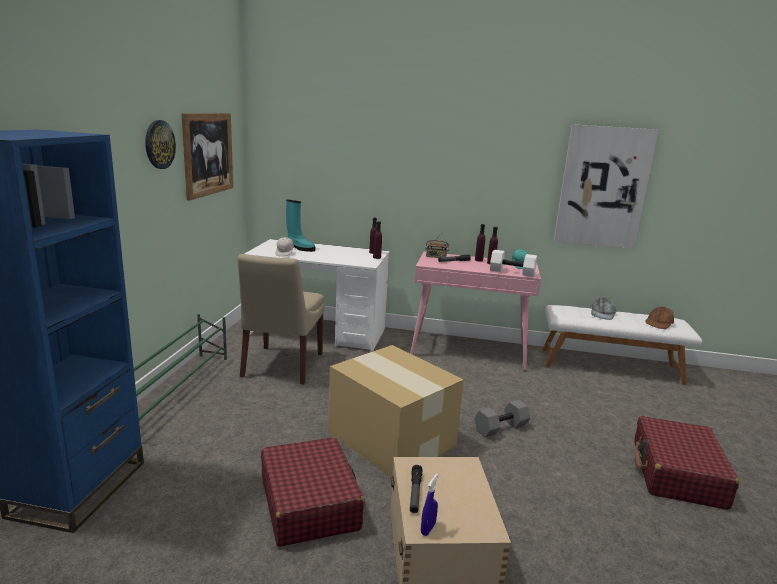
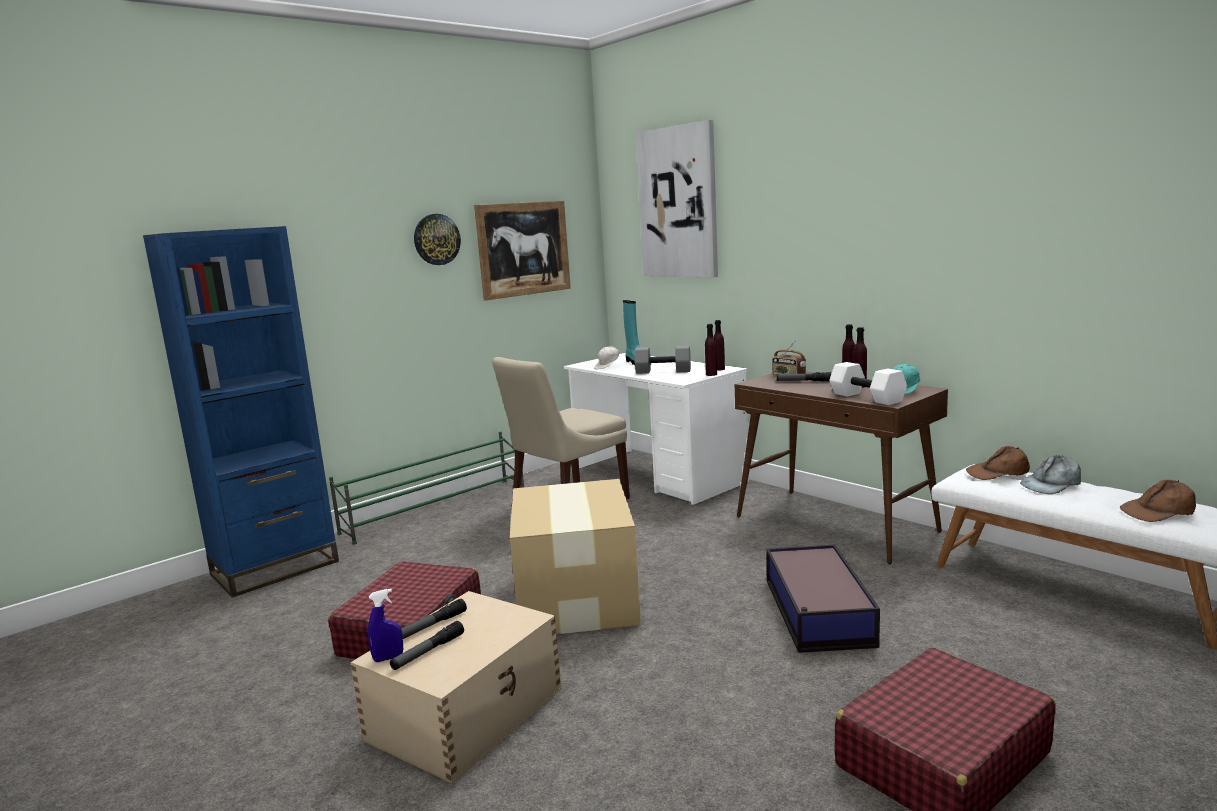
camera: 40 degrees right, 5 degrees down
pink console table [410,252,541,371] -> brown console table [734,371,948,564]
grey dumbbell [474,400,530,438] -> grey dumbbell moved to [635,345,691,374]
picture [554,124,659,249] -> picture moved to [636,120,718,277]
none -> flashlight [390,621,464,670]
none -> storage box [766,544,880,653]
none -> brown cap [966,446,1030,480]

